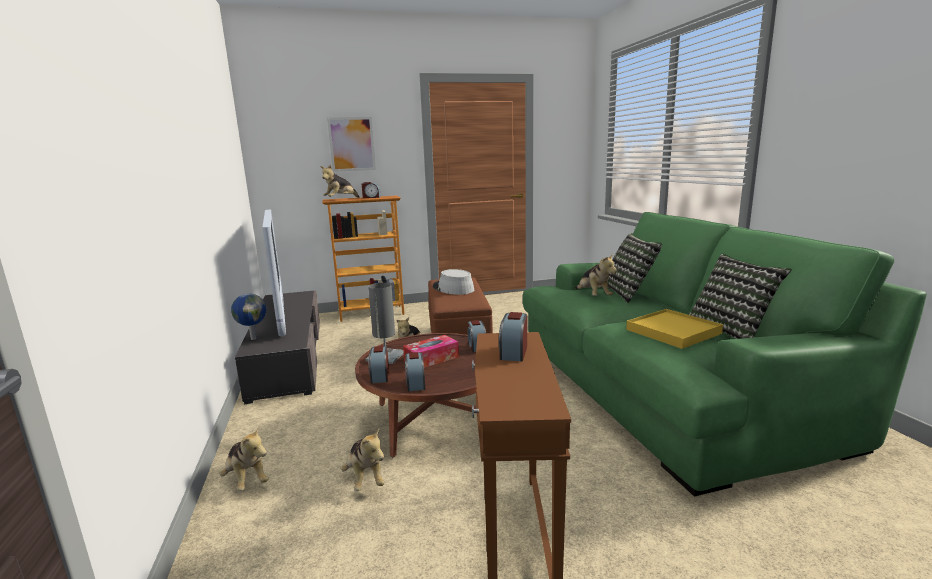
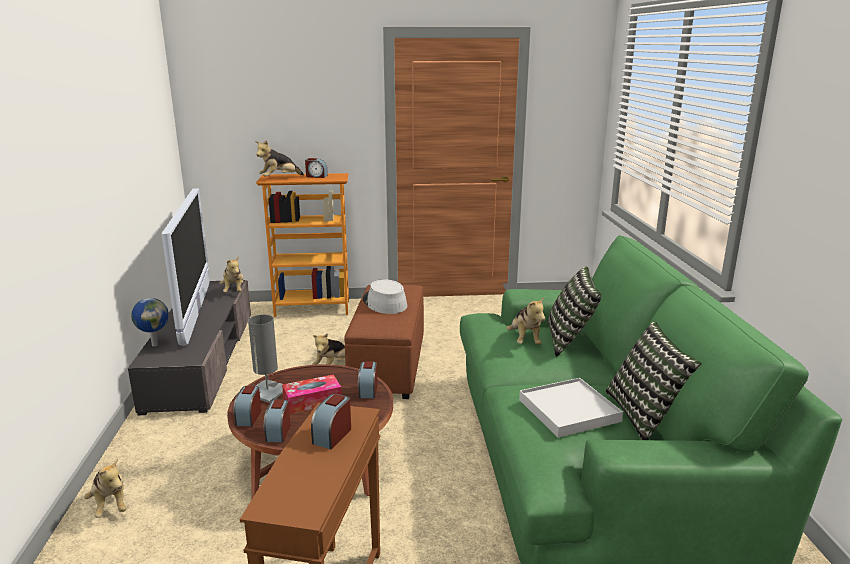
camera: 10 degrees right, 5 degrees up
picture [327,117,376,172] -> none
plush toy [341,429,385,491] -> plush toy moved to [220,256,244,292]
yellow tray [626,309,723,349] -> white tray [519,378,623,438]

